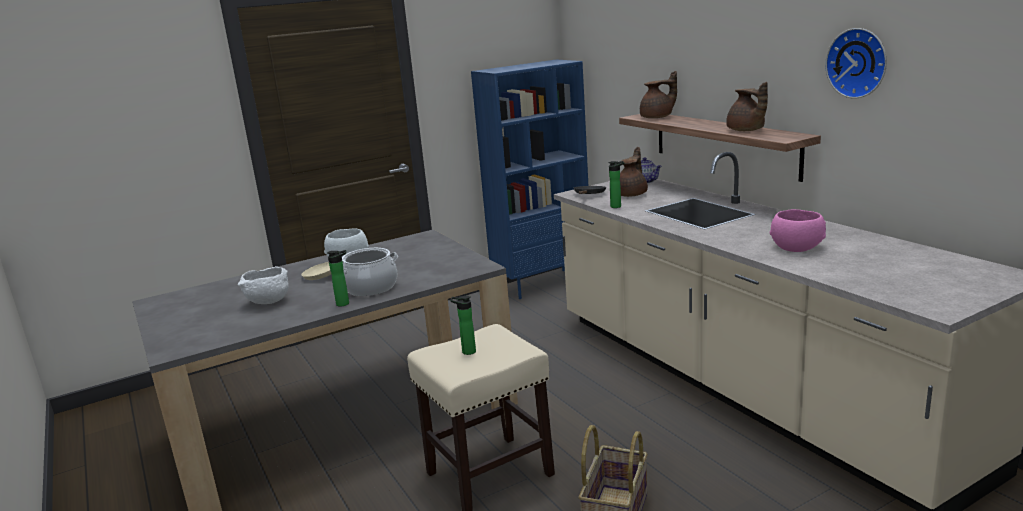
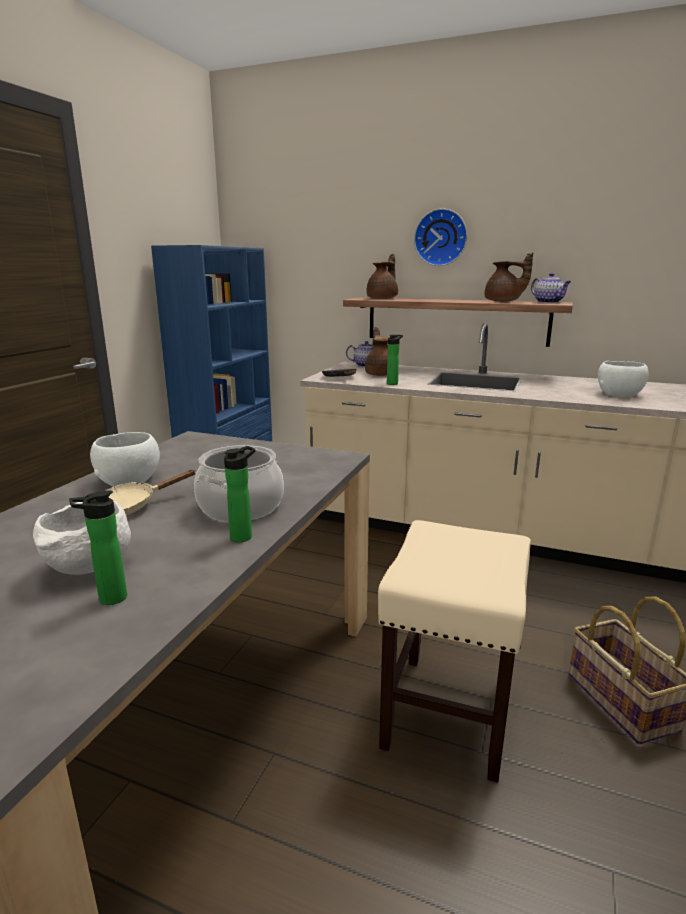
camera: 40 degrees left, 0 degrees up
bottle [450,296,476,355] -> bottle moved to [69,490,127,605]
pink bowl [770,209,826,252] -> white bowl [598,361,649,397]
wall clock [825,28,887,99] -> wall clock moved to [414,208,467,266]
none -> teapot [531,273,571,303]

